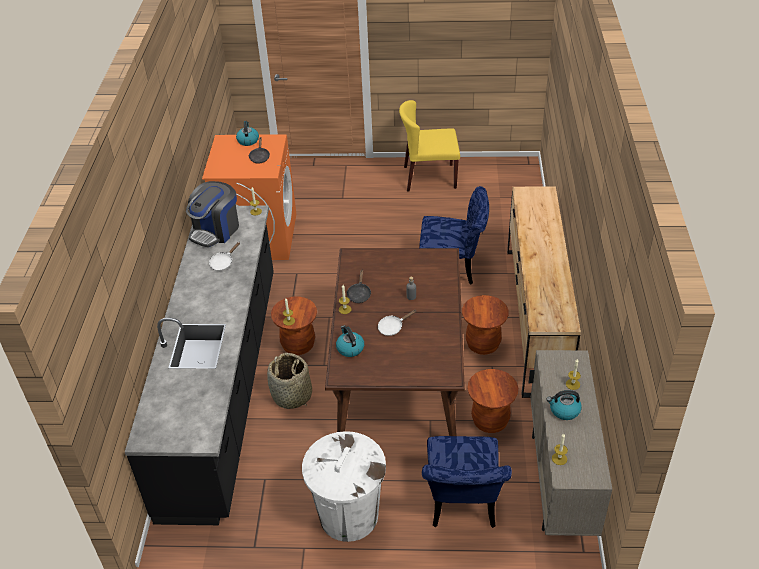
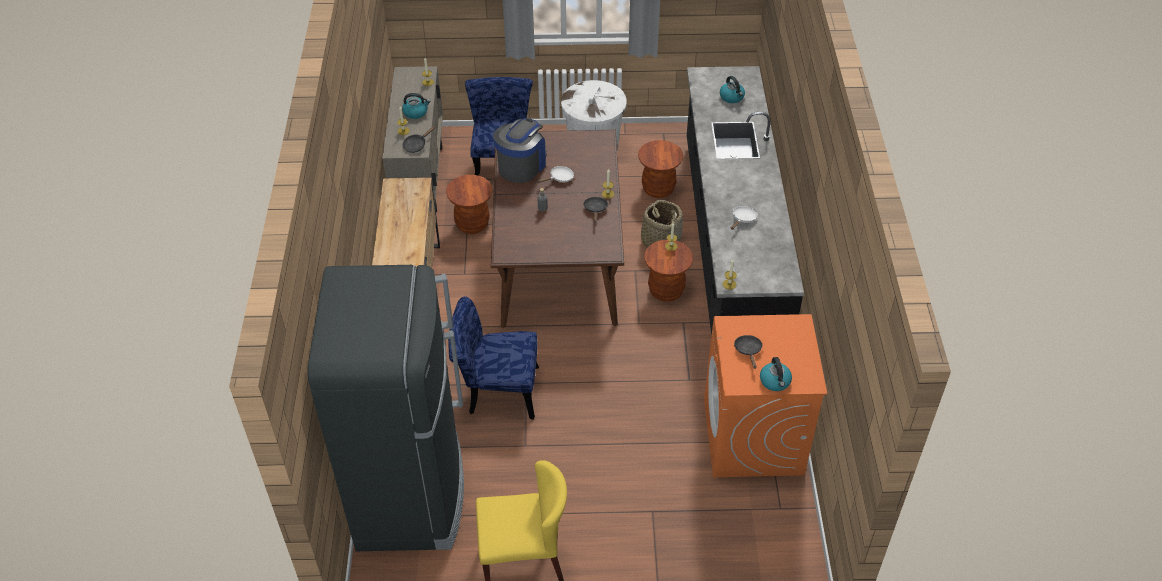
camera: 175 degrees right, 5 degrees up
coffee machine [186,181,239,247] -> coffee machine moved to [493,118,547,183]
kettle [336,325,364,357] -> kettle moved to [720,76,745,103]
brown stool [462,295,509,355] -> brown stool moved to [638,140,683,198]
none -> black fridge [308,265,464,551]
none -> black frying pan [403,126,435,153]

